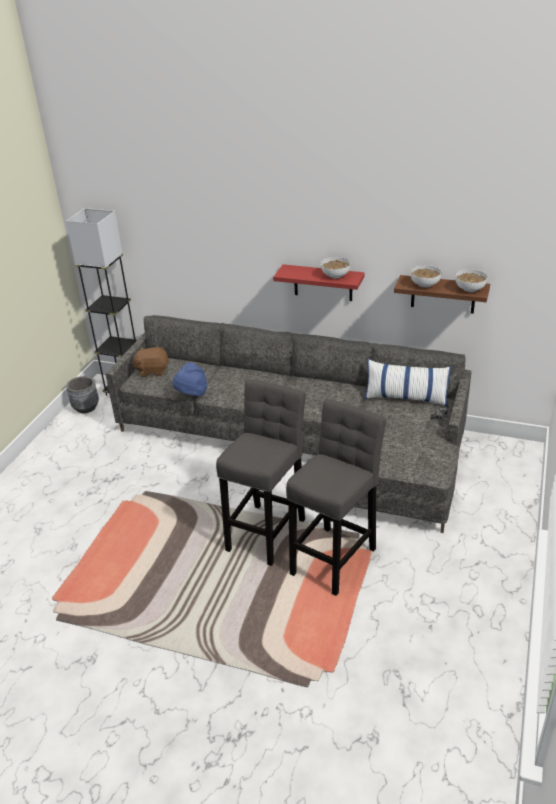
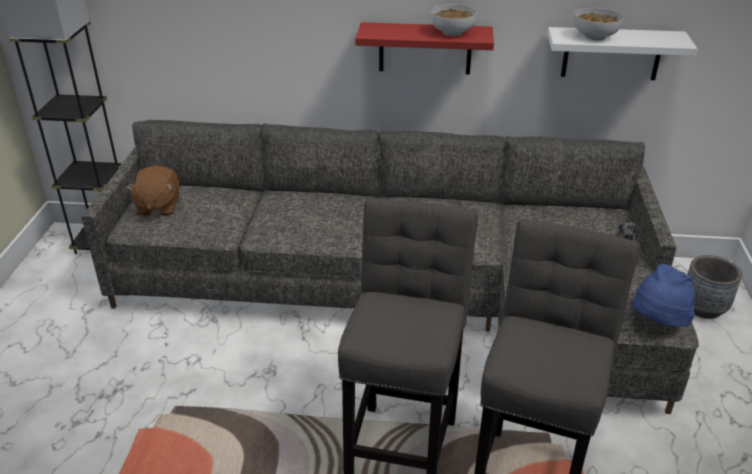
camera: 15 degrees left, 0 degrees up
grey planter [66,376,99,413] -> grey planter moved to [687,255,742,319]
brown plush toy [131,347,169,377] -> brown plush toy turned 75 degrees counterclockwise [126,166,179,216]
blue hat [173,362,207,396] -> blue hat moved to [632,264,695,327]
pillow [364,359,451,407] -> none
brown shelf [394,275,490,314] -> white shelf [548,27,698,80]
bowl [455,269,488,292] -> none

